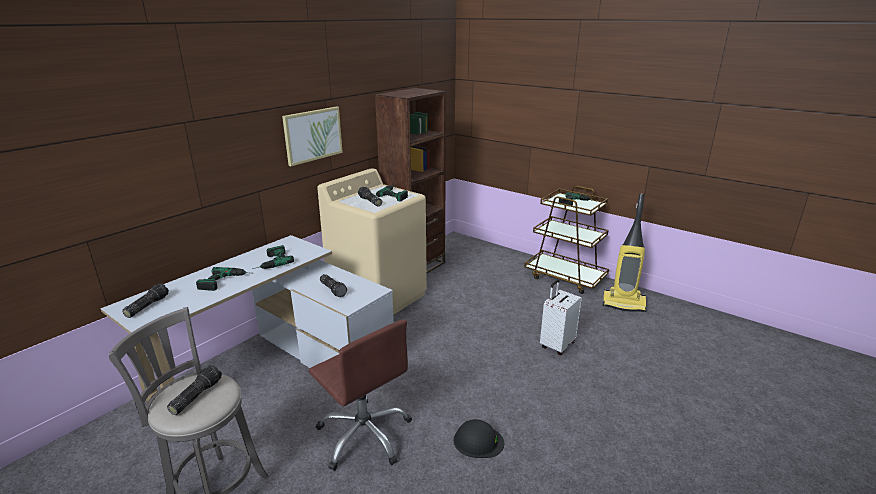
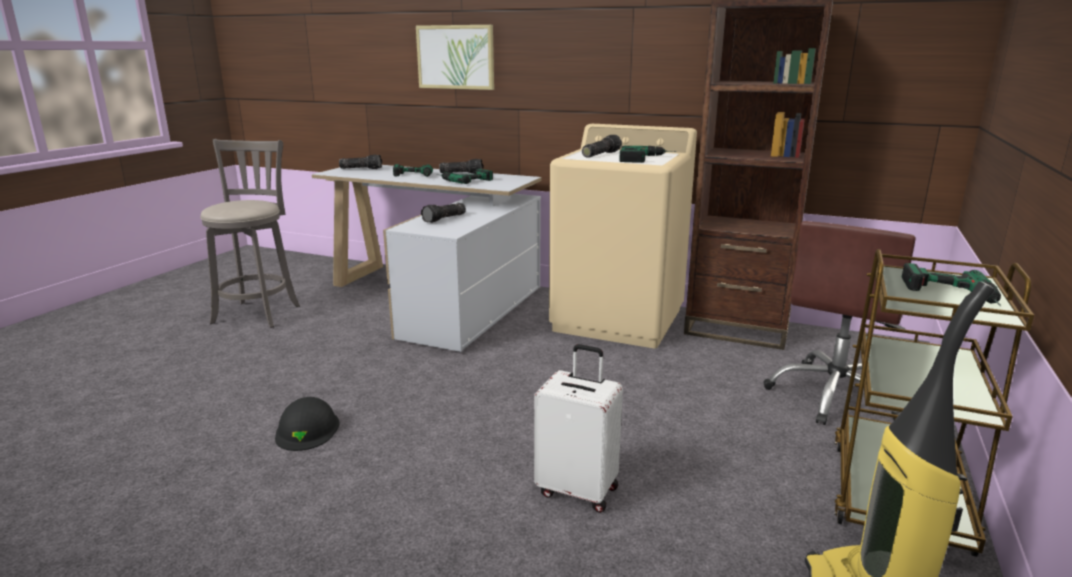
camera: 75 degrees right, 5 degrees down
flashlight [167,365,222,415] -> flashlight moved to [439,159,483,174]
picture [282,106,343,166] -> picture moved to [416,25,494,90]
brown office chair [309,319,412,471] -> brown office chair moved to [764,221,915,425]

